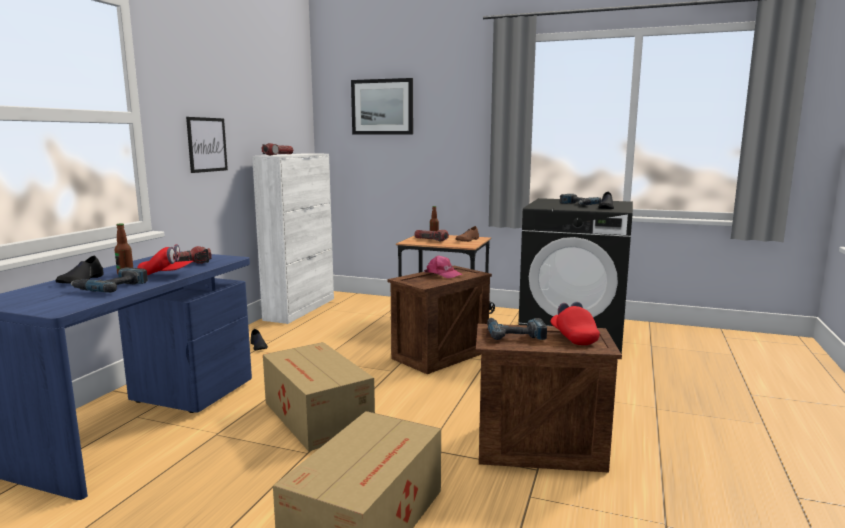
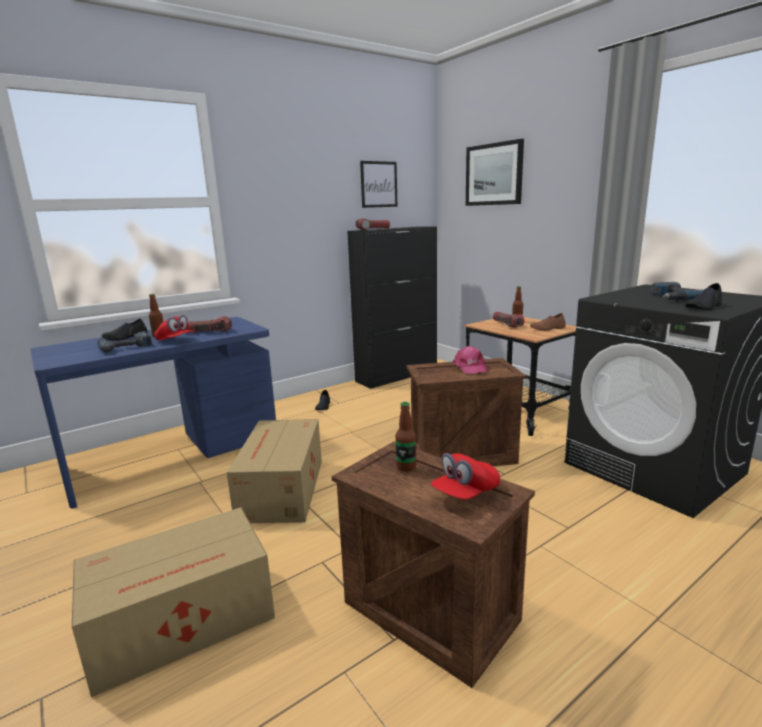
camera: 35 degrees right, 5 degrees up
picture [186,117,228,173] -> picture moved to [360,161,398,208]
white cabinet [252,153,334,324] -> black cabinet [347,226,437,389]
power drill [487,318,547,340] -> bottle [395,402,416,472]
red cap [550,302,600,345] -> red cap turned 150 degrees counterclockwise [431,453,500,500]

